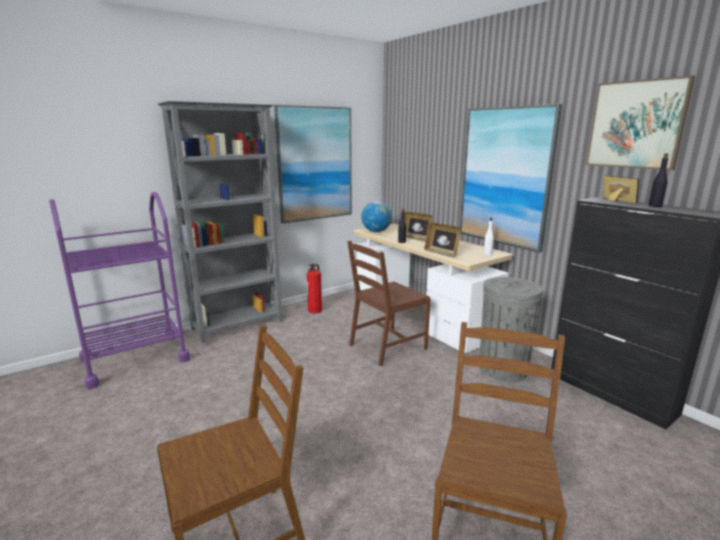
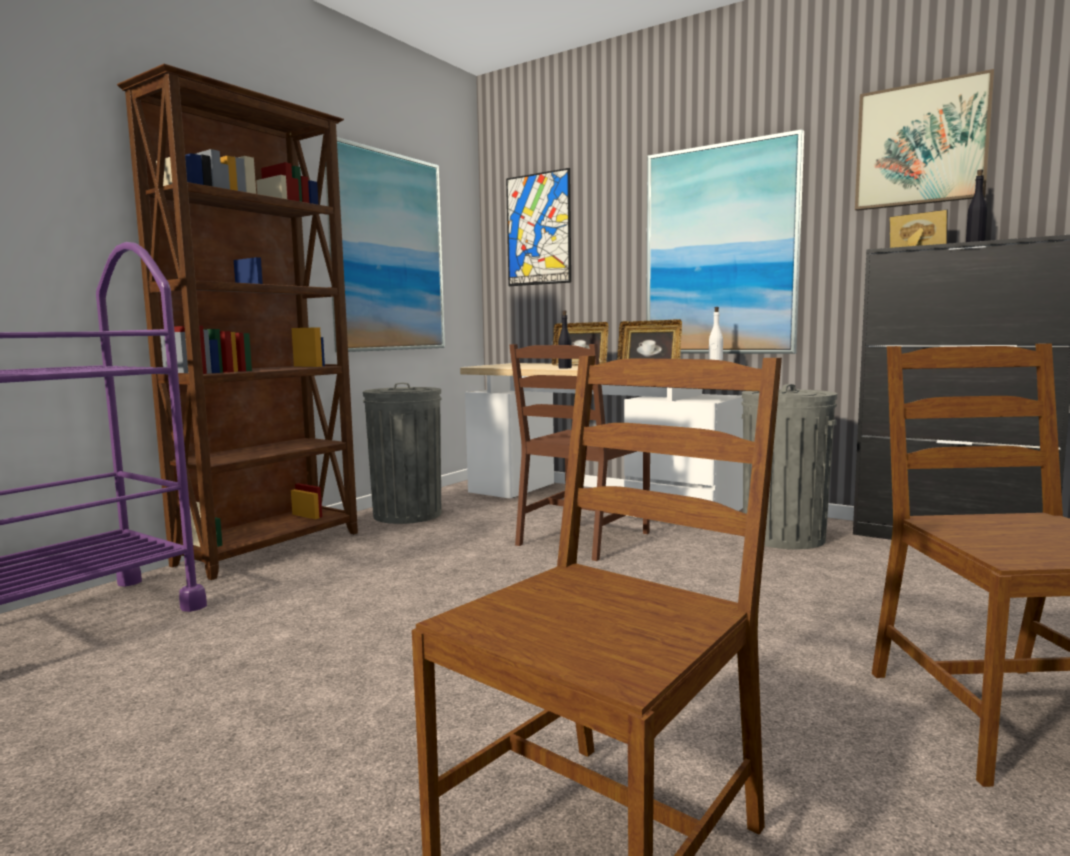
camera: 20 degrees left, 10 degrees down
grey bookcase [157,101,282,343] -> brown bookcase [117,64,358,580]
fire extinguisher [307,264,322,314] -> grey trash can [363,383,441,524]
globe [361,201,392,232] -> none
none -> picture [506,168,571,286]

